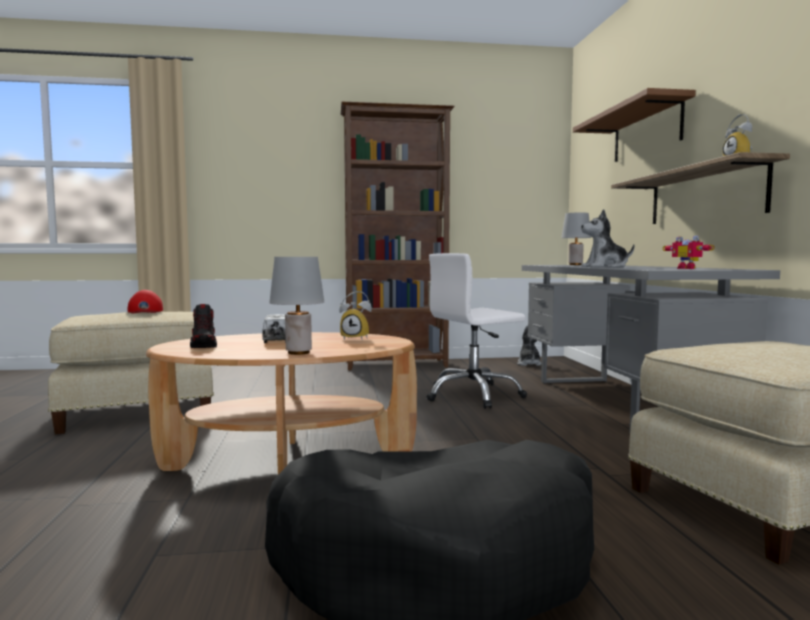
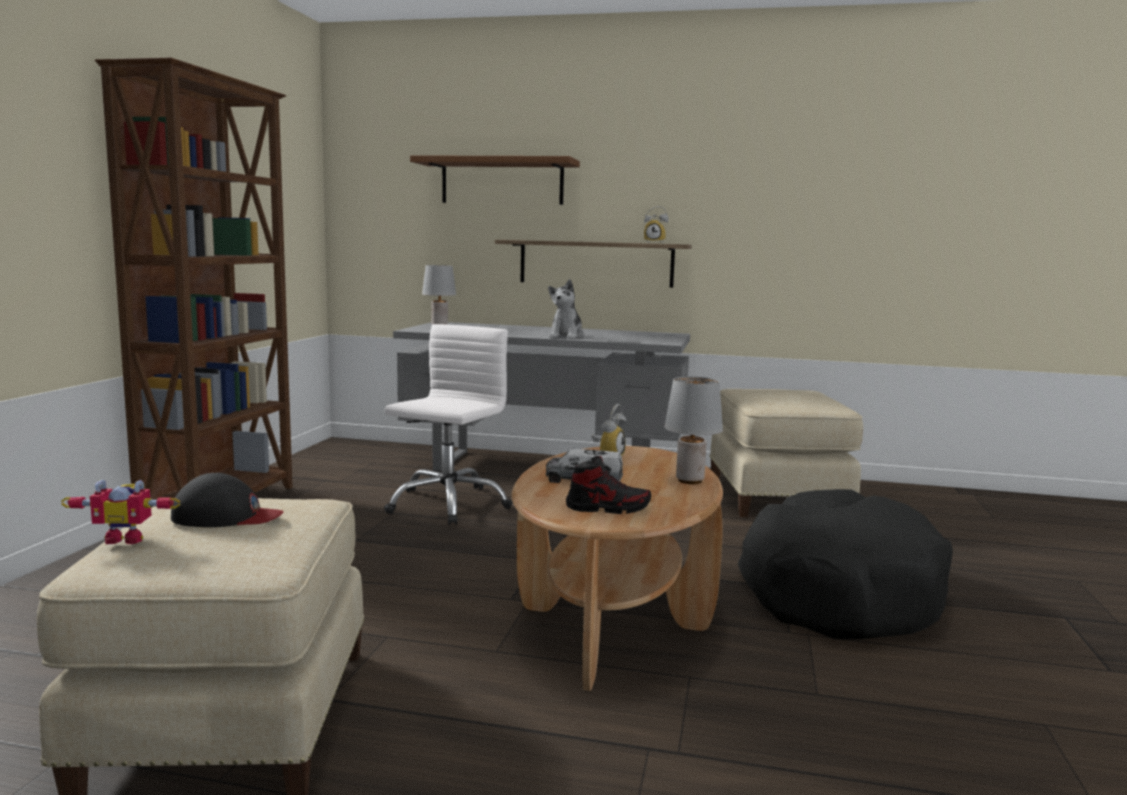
camera: 70 degrees left, 5 degrees up
red cap [127,290,163,314] -> black cap [171,473,283,527]
white office chair [427,253,527,409] -> white office chair turned 150 degrees counterclockwise [384,324,513,525]
plush toy [517,326,542,366] -> none
toy robot [663,235,715,269] -> toy robot moved to [61,479,181,544]

